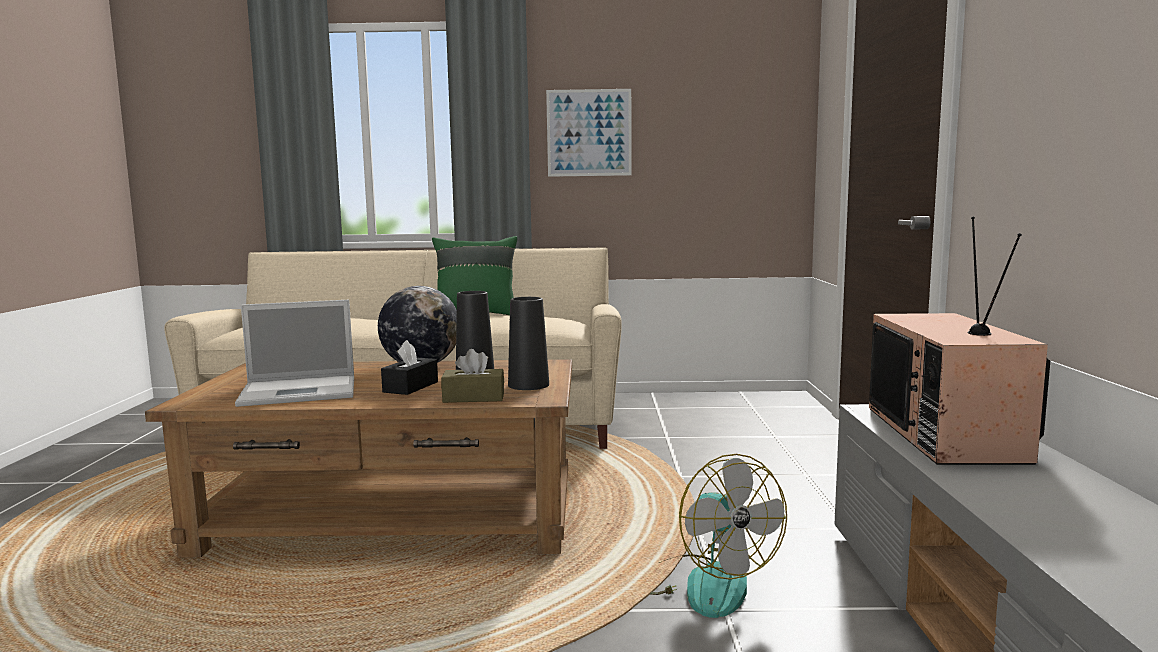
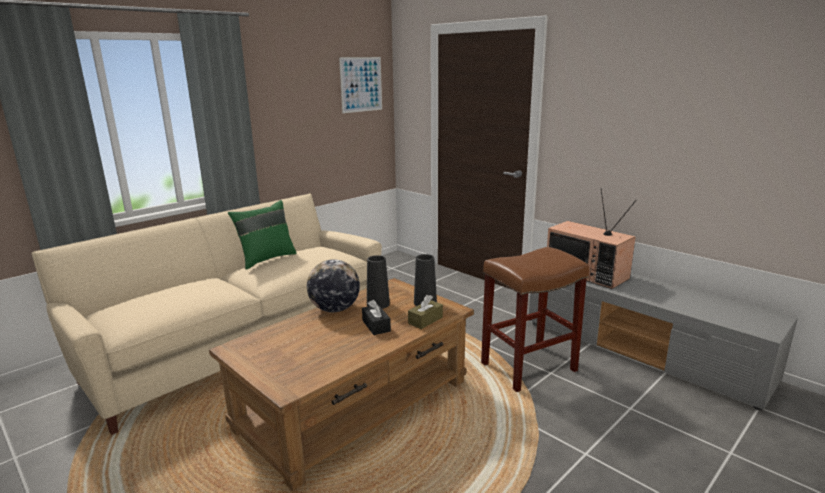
camera: 45 degrees left, 10 degrees up
laptop [235,300,354,407] -> none
picture [546,89,632,177] -> picture moved to [339,57,382,113]
fan [650,454,787,618] -> brown stool [481,247,589,392]

